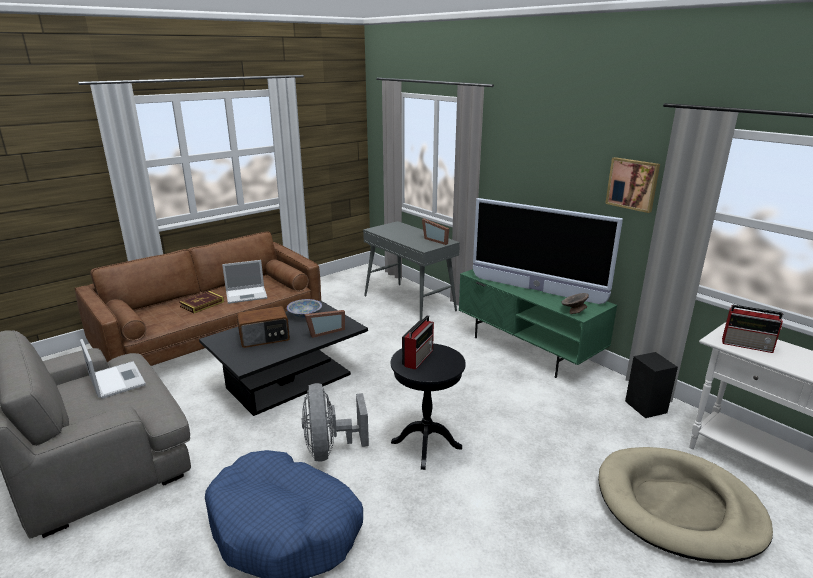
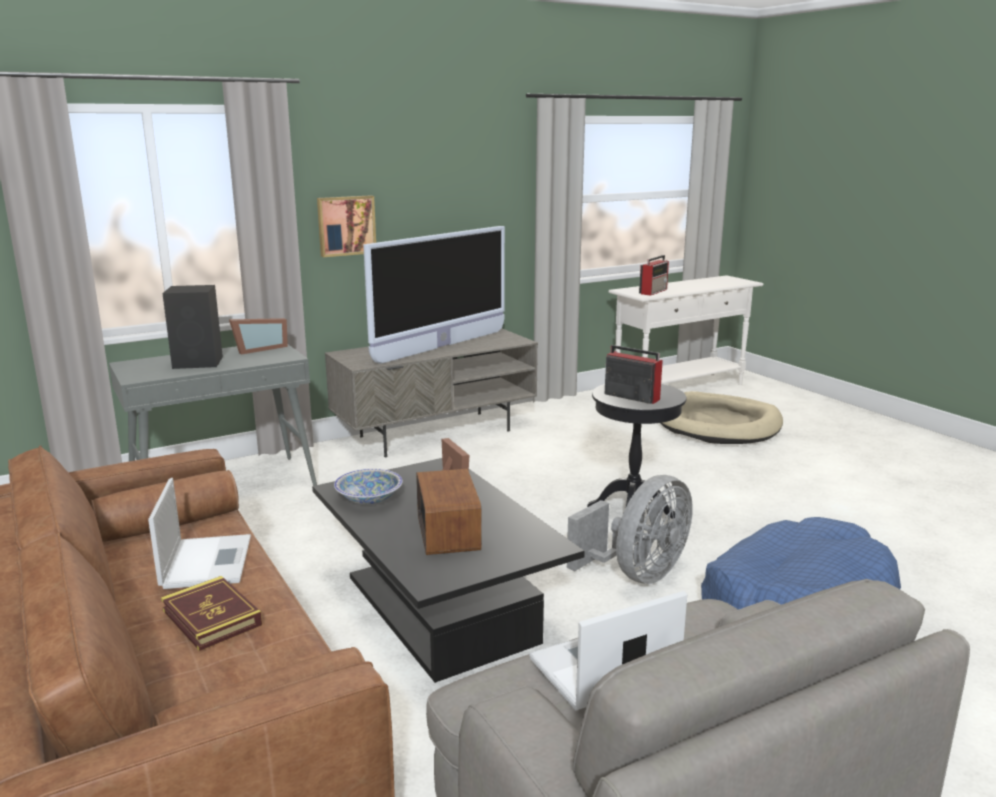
camera: 80 degrees left, 5 degrees down
grey fan [302,383,369,461] -> grey fan turned 45 degrees counterclockwise [567,475,693,584]
green tv stand [459,269,617,378] -> grey tv stand [325,328,538,457]
grey bowl [561,293,589,314] -> none
picture [605,157,660,213] -> picture moved to [317,195,376,257]
black speaker [625,352,678,418] -> black speaker moved to [162,285,223,369]

